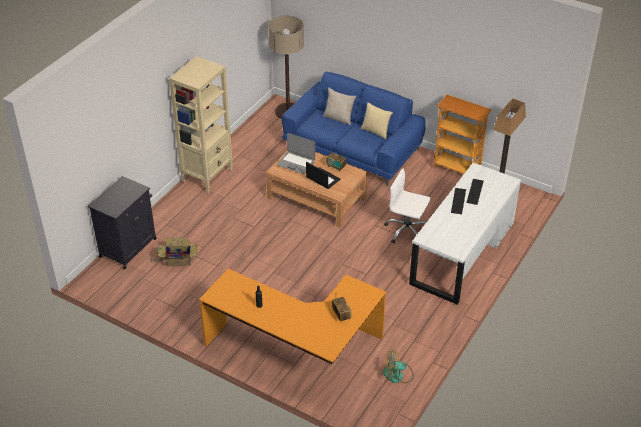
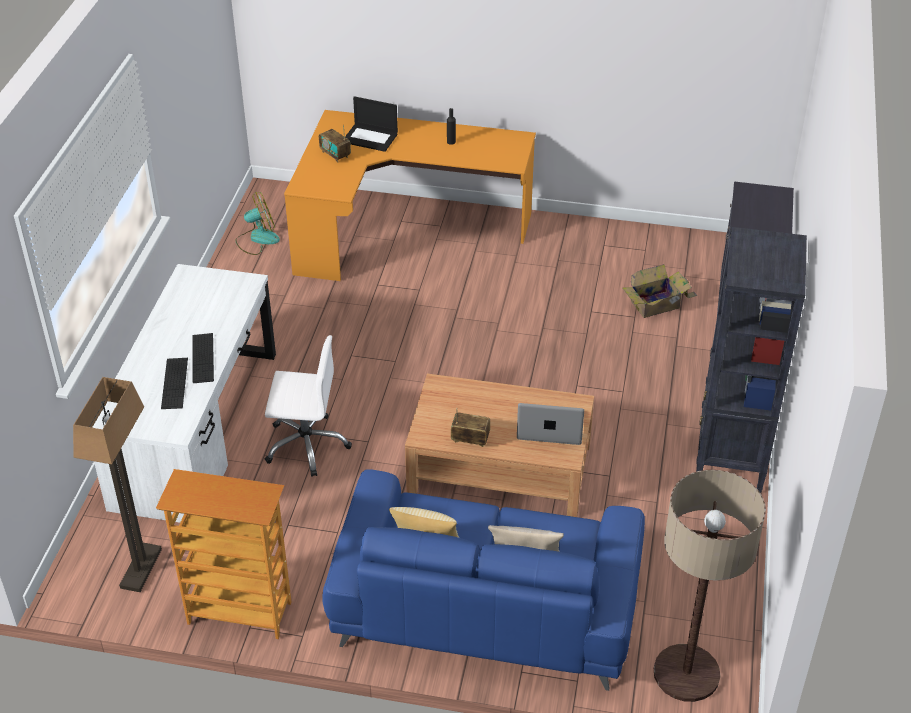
camera: 160 degrees right, 0 degrees up
beige bookcase [169,56,233,193] -> black bookcase [696,227,807,493]
laptop [306,162,341,189] -> laptop moved to [345,96,398,152]

